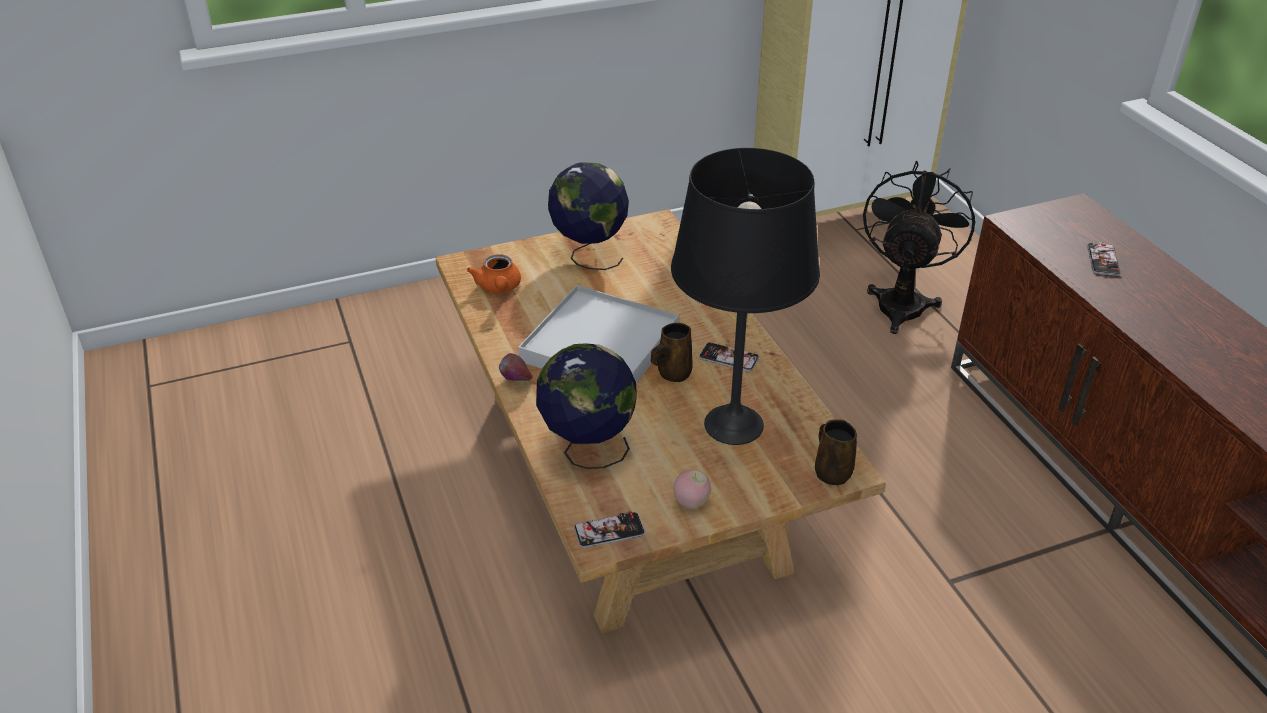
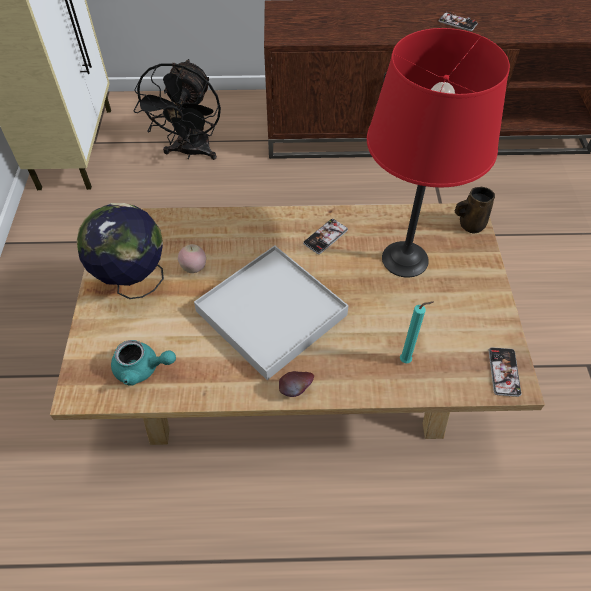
camera: 70 degrees left, 15 degrees up
orange teapot [467,254,521,293] -> turquoise teapot [111,340,176,386]
globe [536,343,637,469] -> turquoise candle [400,301,434,363]
brown mug [651,323,693,382] -> none
black table lamp [671,148,820,445] -> red table lamp [367,28,510,278]
apple [674,469,711,509] -> apple moved to [178,244,206,273]
black fan [863,161,976,334] -> black fan turned 120 degrees counterclockwise [134,59,221,160]
phone [1087,242,1121,276] -> phone moved to [439,13,478,31]

